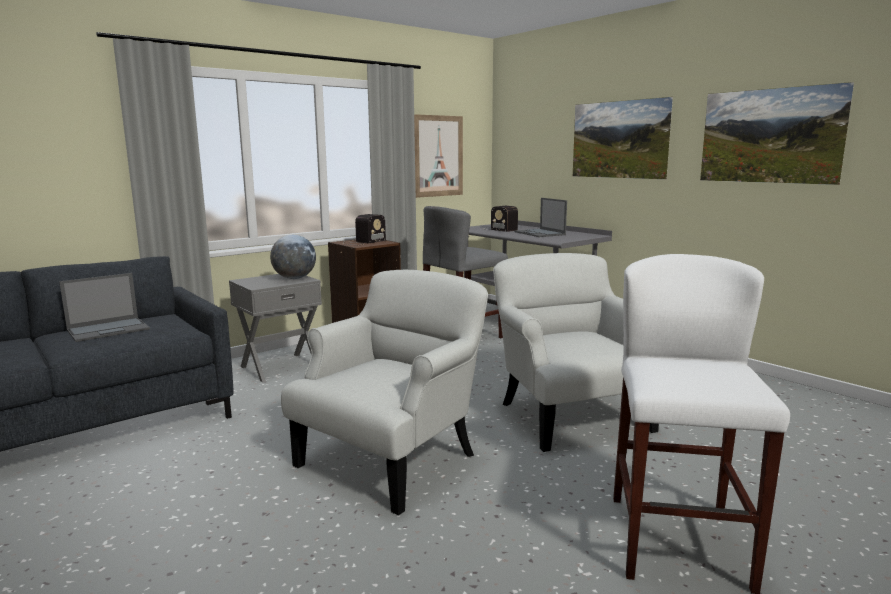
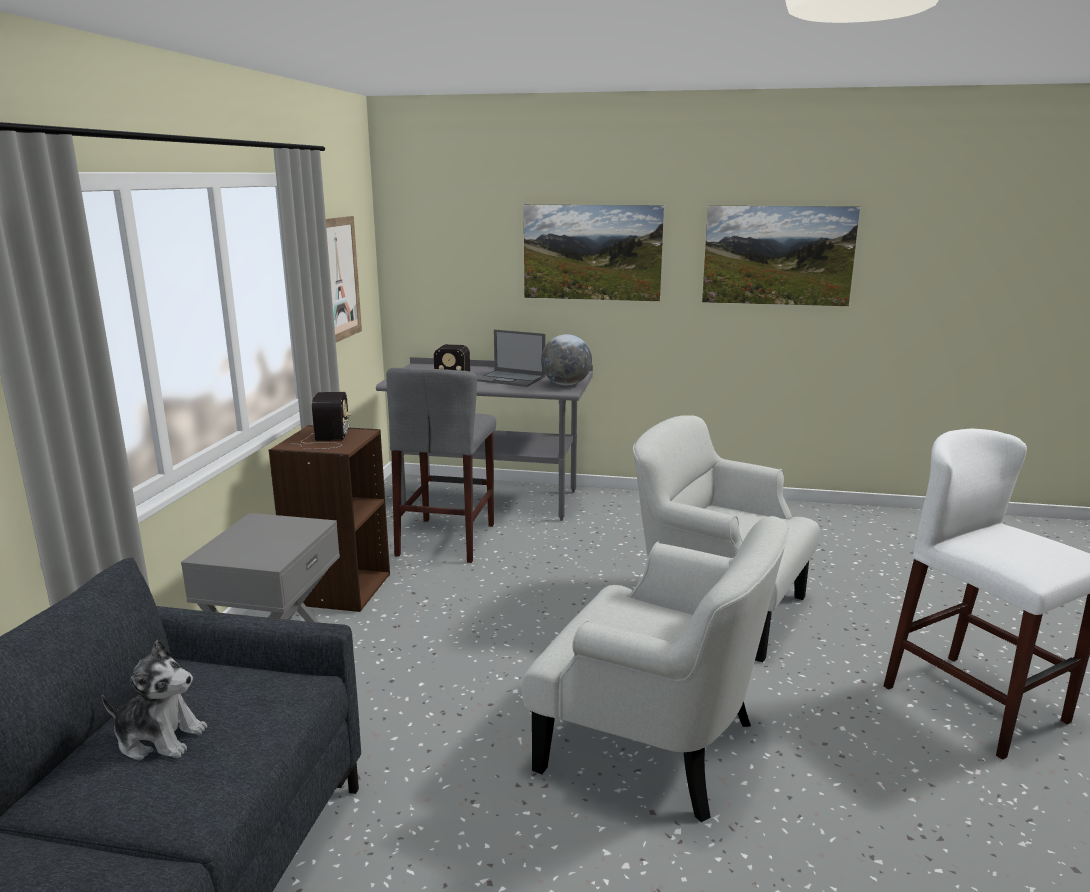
camera: 40 degrees left, 5 degrees up
laptop [59,273,150,342] -> plush toy [101,640,207,761]
globe [270,235,316,279] -> globe moved to [541,334,592,386]
white armchair [281,270,488,515] -> white armchair turned 120 degrees clockwise [522,516,789,822]

